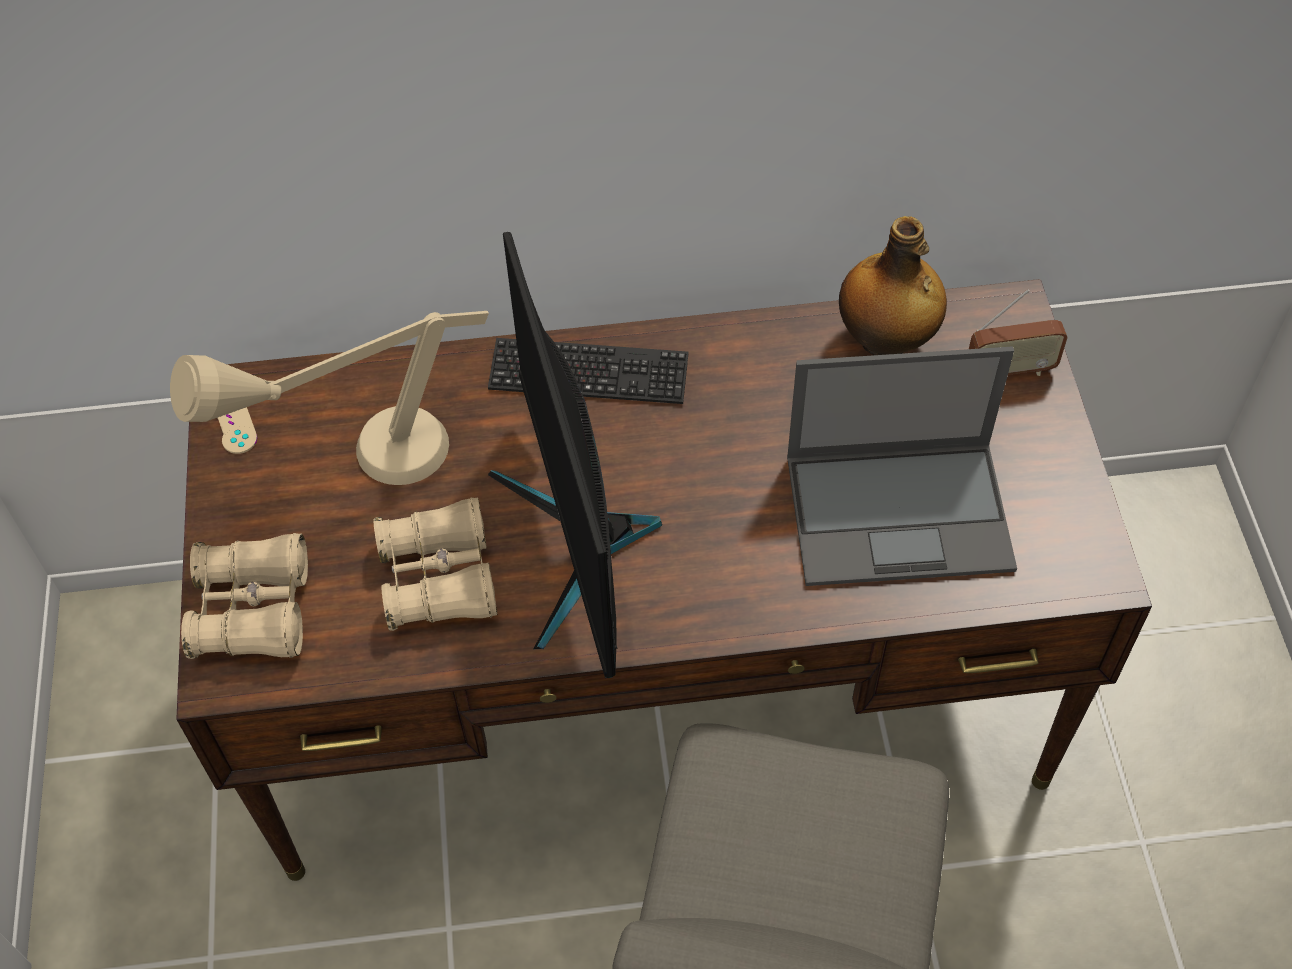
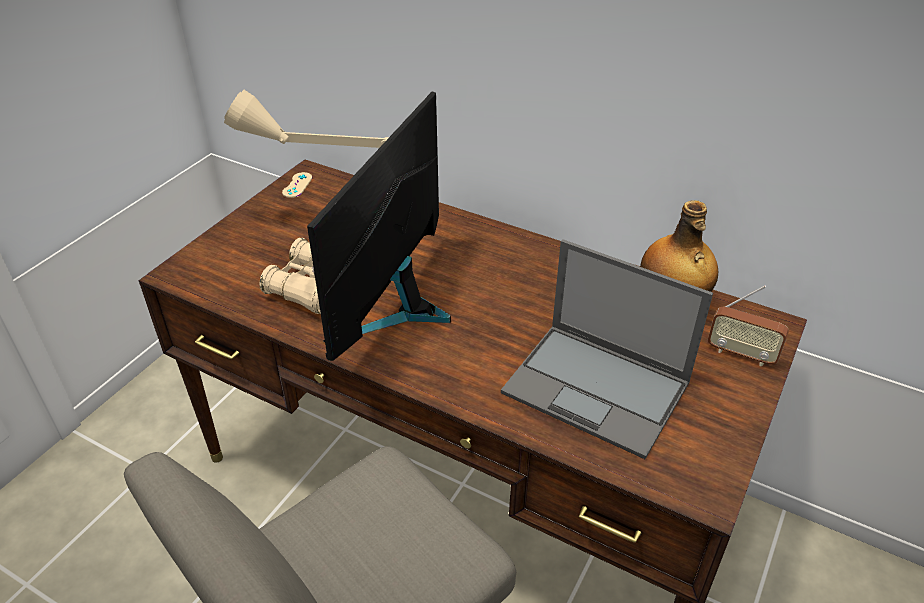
camera: 35 degrees right, 15 degrees down
beige binoculars [181,533,308,659] -> none
keyboard [488,338,689,404] -> none

